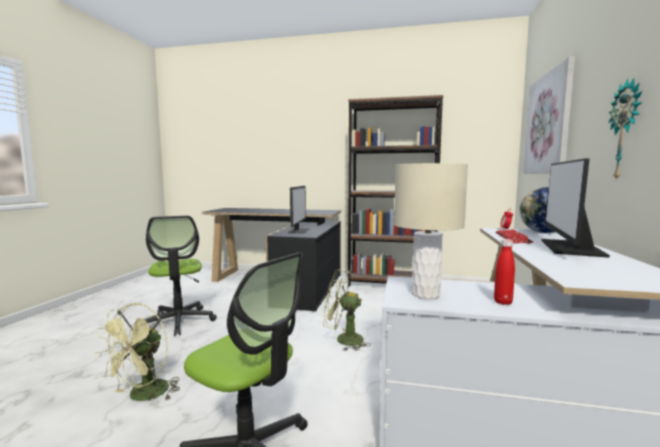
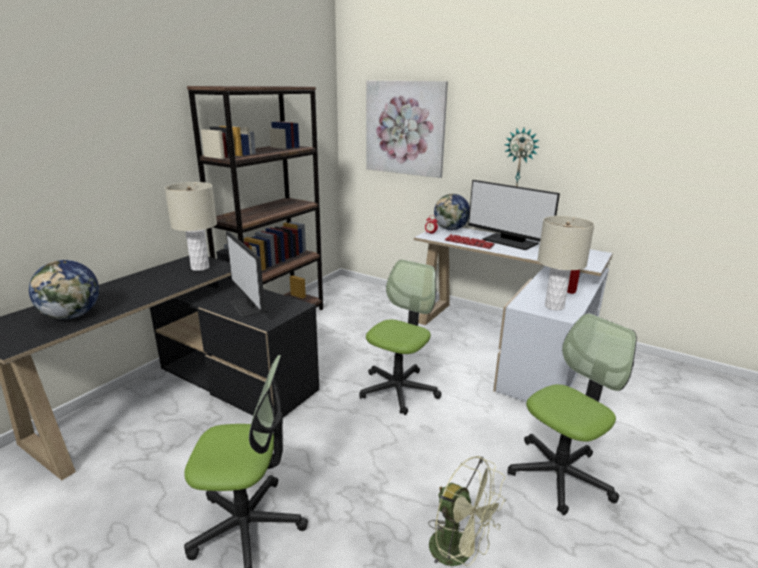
camera: 70 degrees left, 15 degrees up
monitor [287,186,310,233] -> monitor turned 150 degrees counterclockwise [226,231,268,318]
green fan [323,269,371,351] -> office chair [359,260,442,415]
none -> globe [29,260,99,319]
none -> beige table lamp [165,182,217,271]

